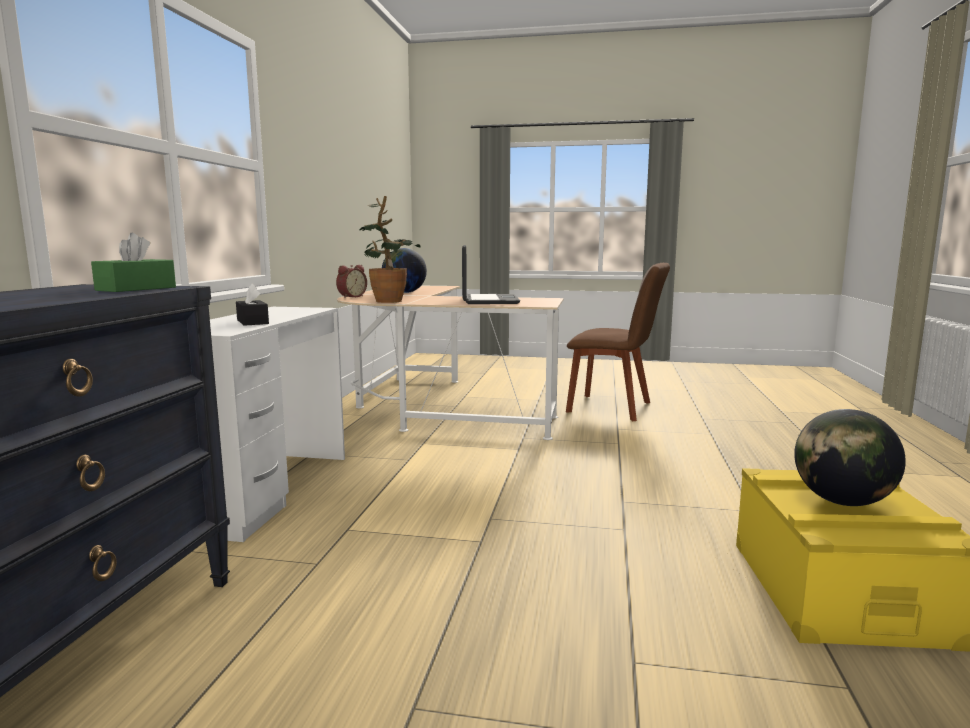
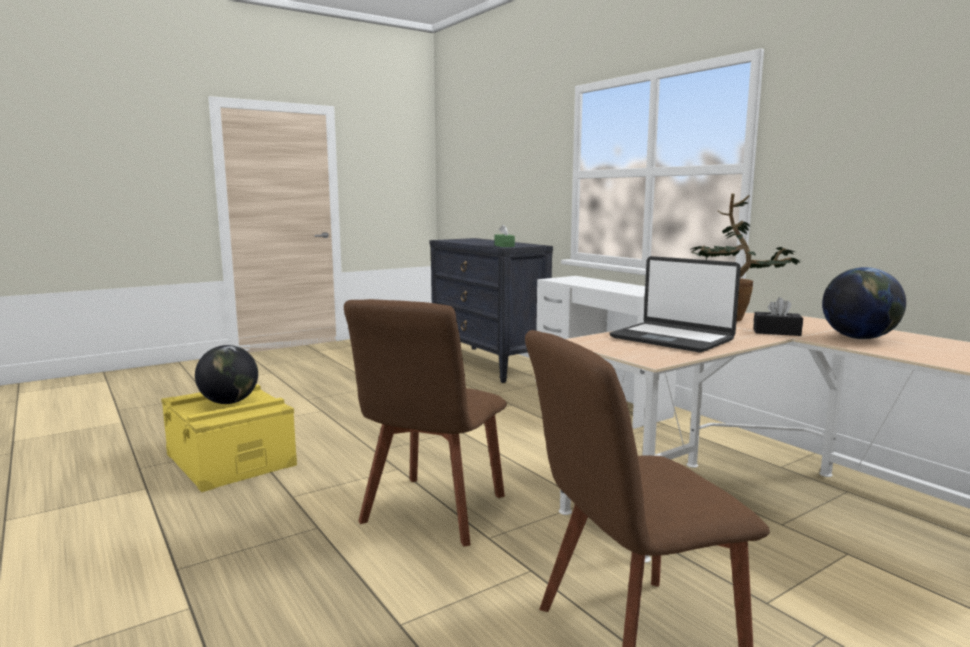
camera: 135 degrees right, 0 degrees up
black tissue box [236,284,269,326] -> black tissue box moved to [753,297,803,336]
alarm clock [336,265,367,298] -> none
none -> brown chair [344,299,507,547]

